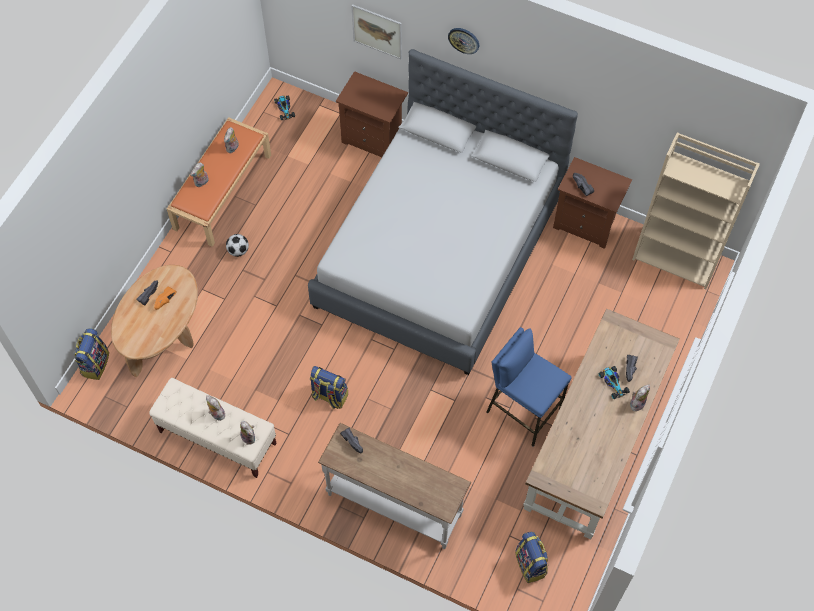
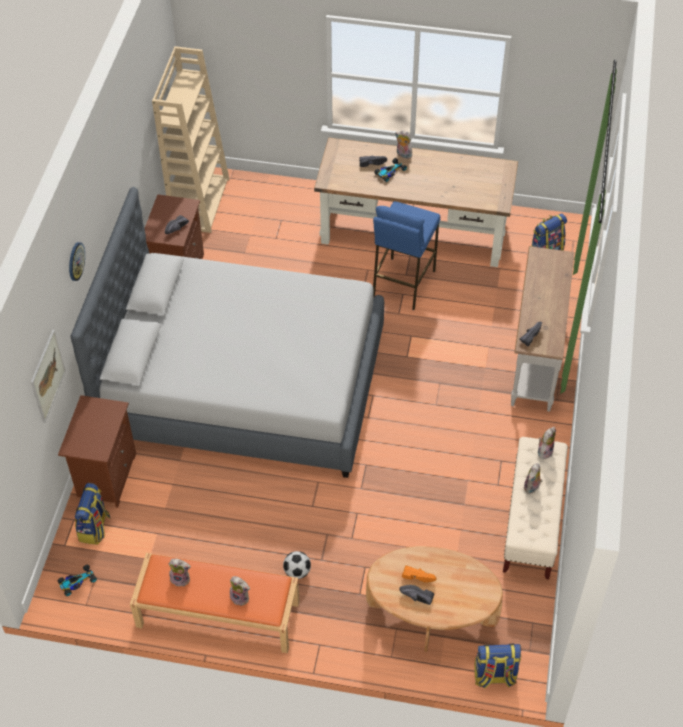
camera: 105 degrees left, 10 degrees down
backpack [310,366,348,409] -> backpack moved to [75,483,111,545]

